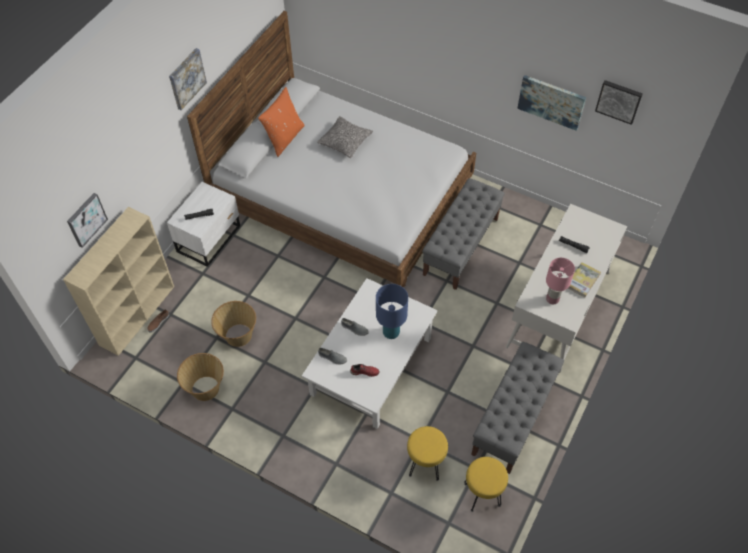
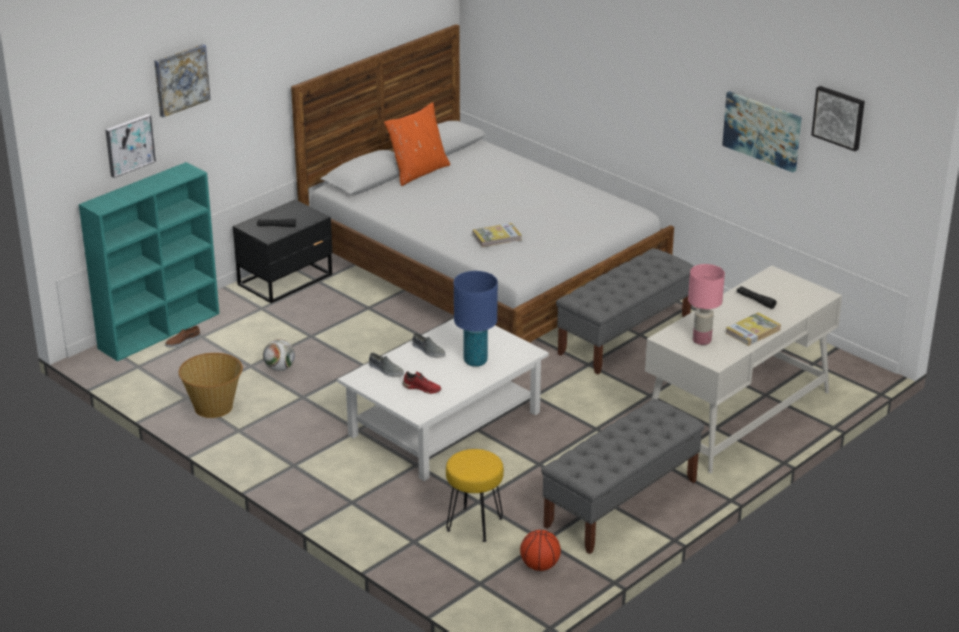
camera: 15 degrees right, 25 degrees down
beige bookcase [63,207,174,356] -> turquoise bookcase [79,162,219,361]
white nightstand [167,182,240,267] -> black nightstand [233,199,333,303]
picture [169,48,207,110] -> picture moved to [154,44,211,117]
basket [211,301,256,347] -> football [263,339,295,371]
pillow [317,116,373,158] -> none
yellow stool [464,457,508,512] -> basketball [520,530,561,571]
none -> book [473,223,521,247]

